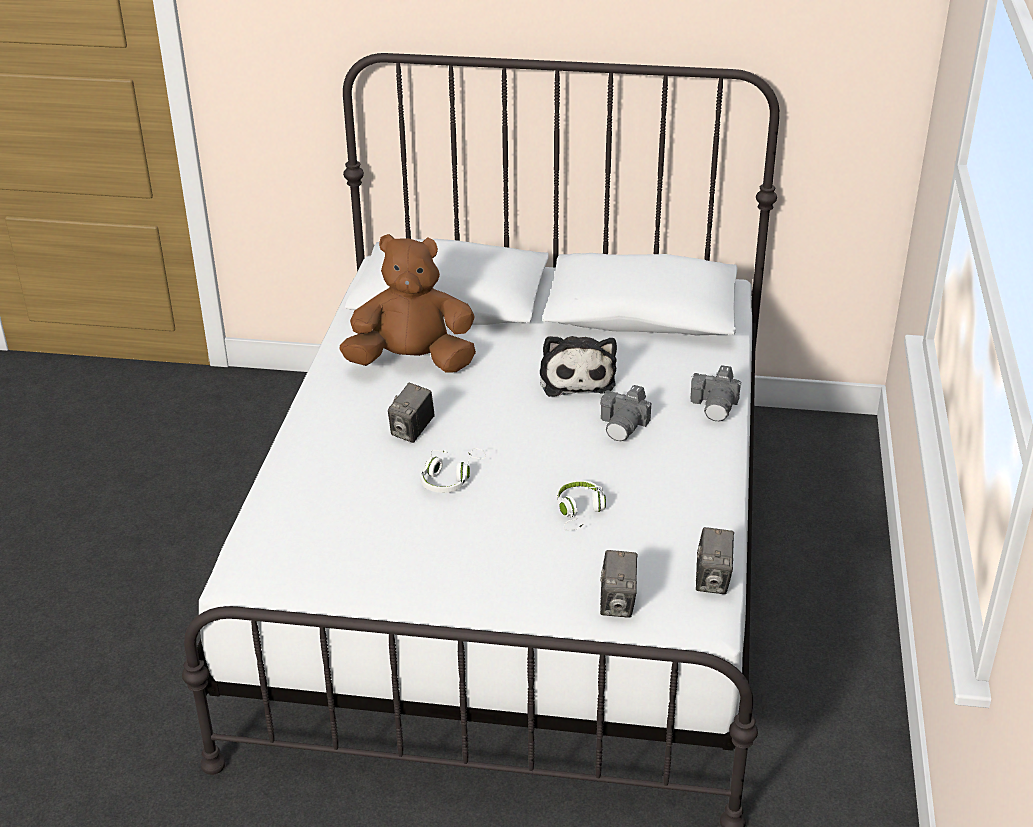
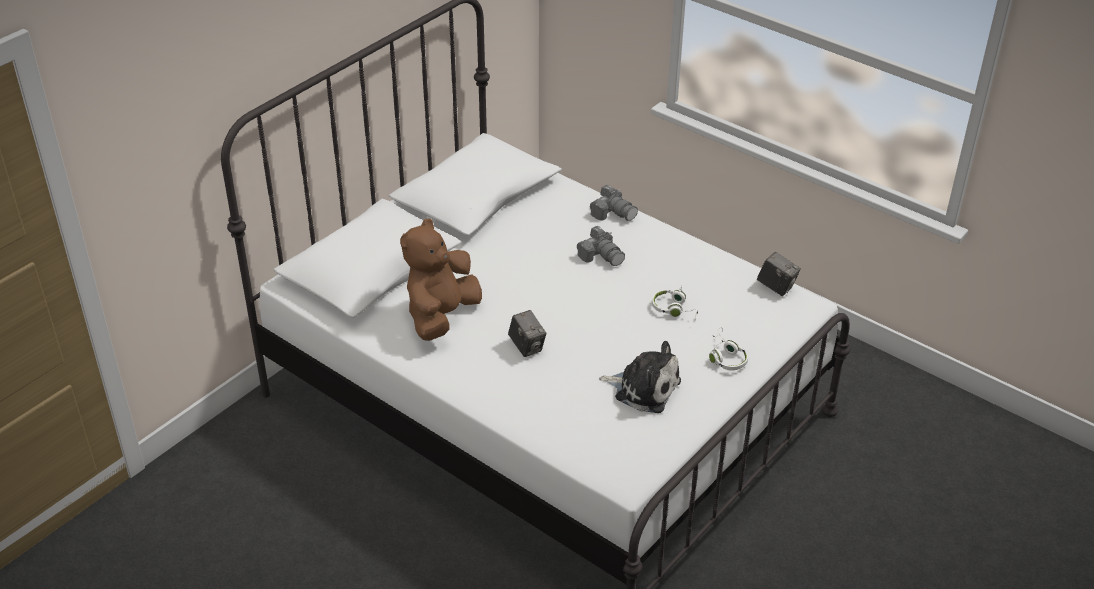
camera: 60 degrees left, 5 degrees up
white headphones [420,448,486,493] -> white headphones moved to [709,327,748,370]
plush toy [540,336,617,397] -> plush toy moved to [599,341,681,413]
camera [600,550,638,618] -> none

